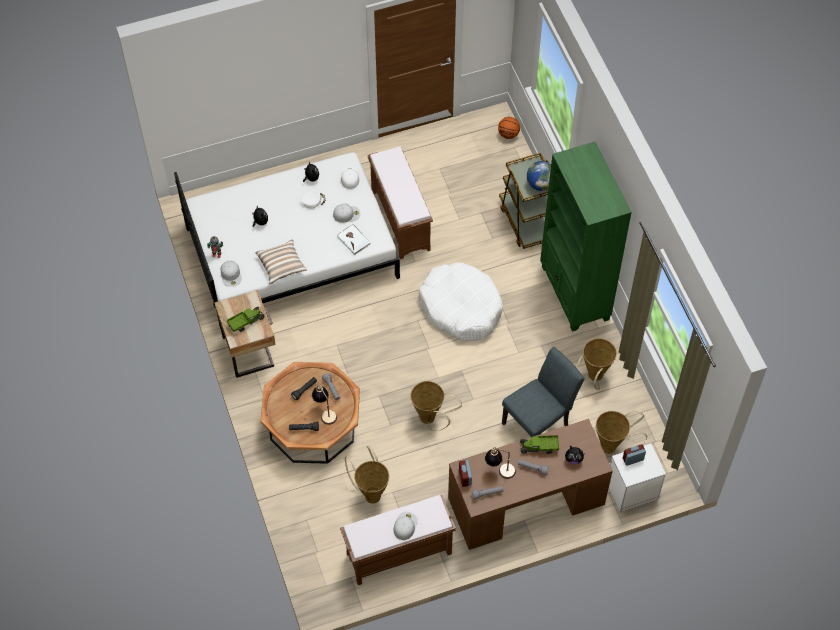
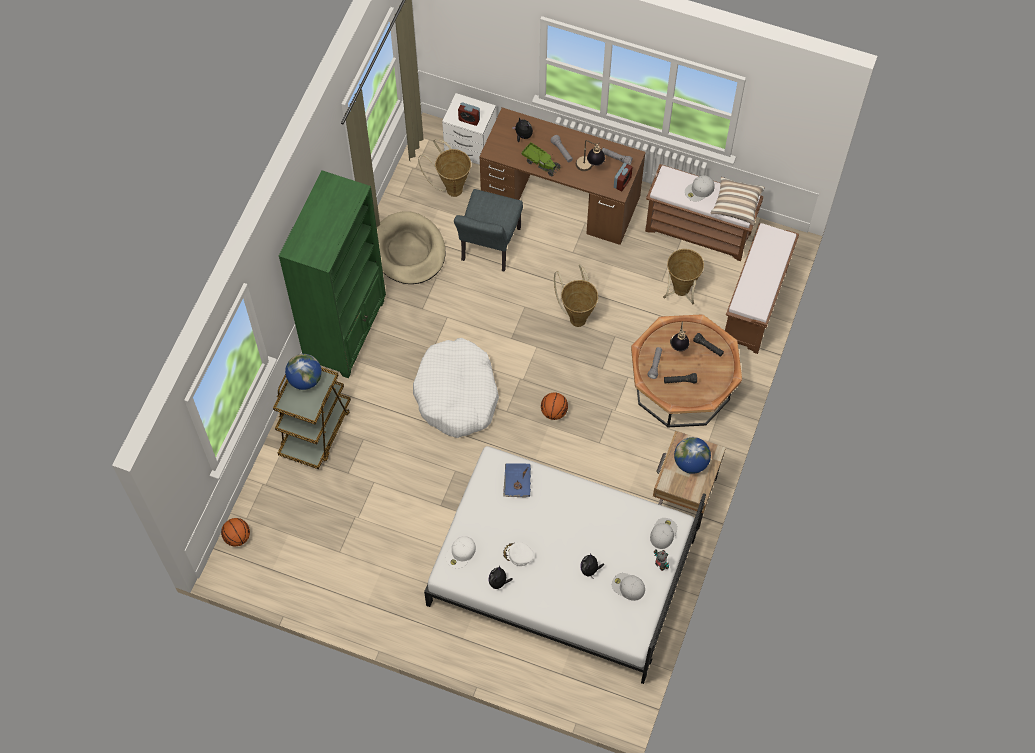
camera: 140 degrees left, 5 degrees up
toy truck [227,307,264,332] -> globe [674,437,711,474]
pillow [255,240,307,284] -> pillow moved to [710,177,765,225]
white cap [333,203,361,223] -> white cap moved to [612,573,645,601]
white book [337,224,371,255] -> blue book [503,463,531,497]
brown bench [368,146,433,259] -> brown bench moved to [725,223,799,354]
grey chair [502,347,585,437] -> grey chair turned 75 degrees counterclockwise [454,189,523,271]
basket [576,338,617,390] -> beige dog bed [377,211,445,284]
none -> basketball [541,392,568,420]

